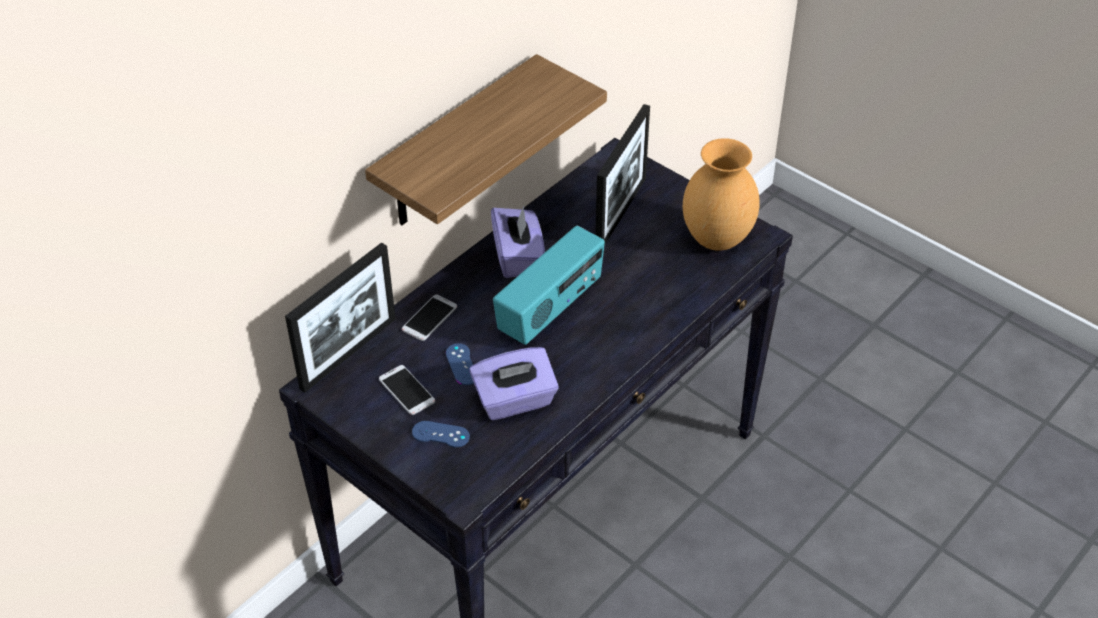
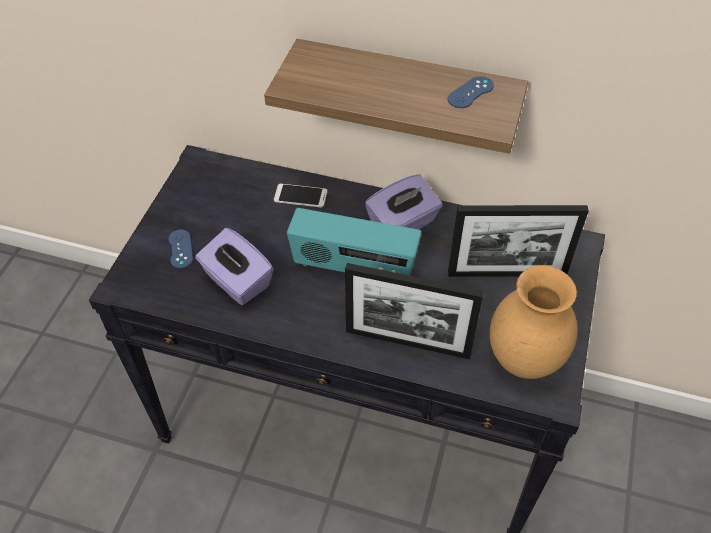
camera: 65 degrees right, 5 degrees up
picture frame [285,242,396,393] -> picture frame moved to [345,263,484,359]
phone [379,365,435,415] -> none
blue game controller [446,343,474,385] -> blue game controller moved to [447,76,494,108]

